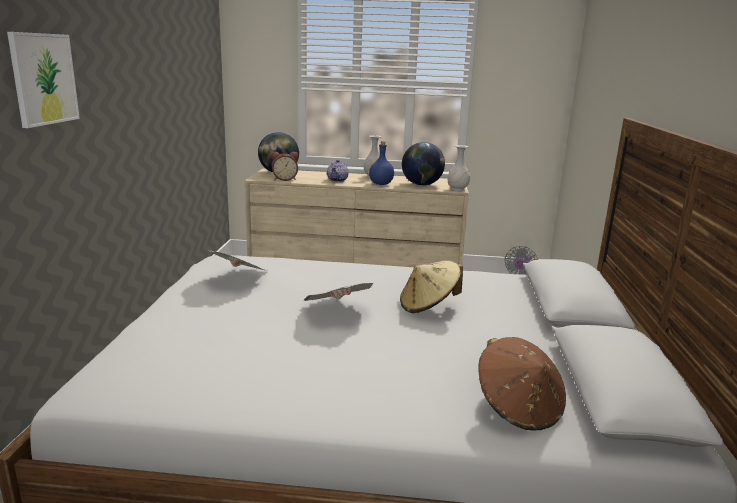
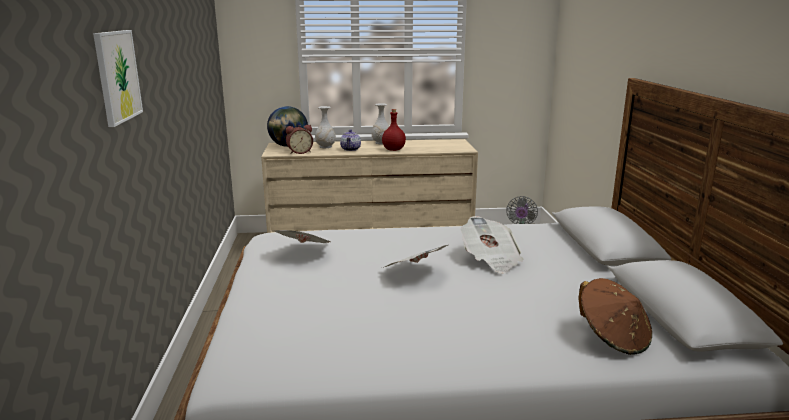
camera: 10 degrees left, 0 degrees up
blue bottle [369,141,394,185] -> red bottle [382,109,406,151]
beige hat [400,261,463,313] -> newspaper [460,216,524,274]
globe [402,142,445,185] -> none
white vase [448,145,470,191] -> white vase moved to [315,106,336,148]

